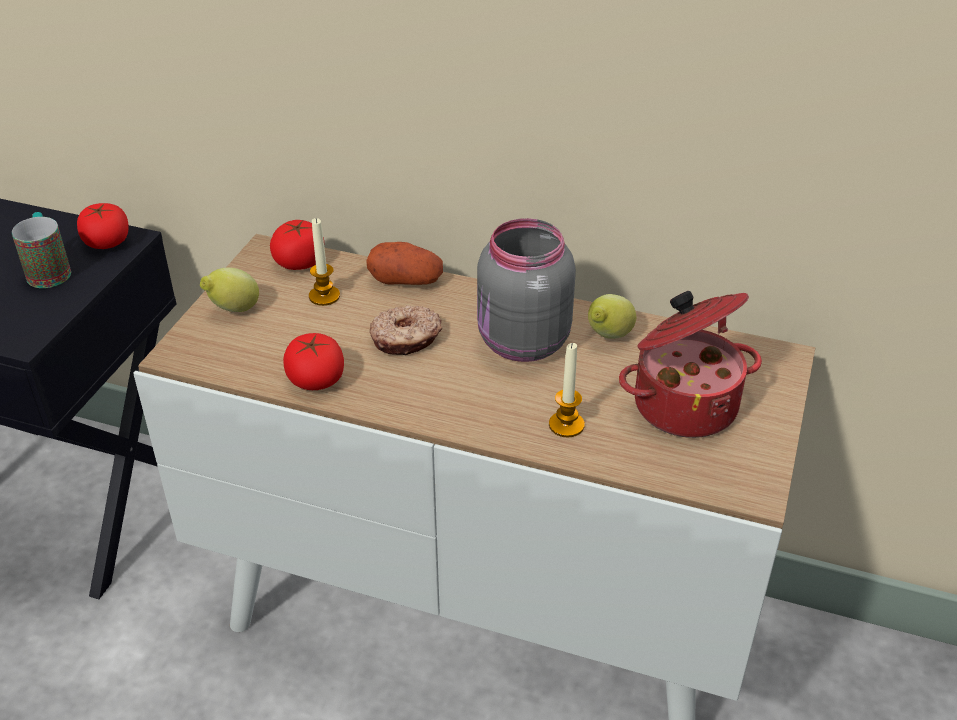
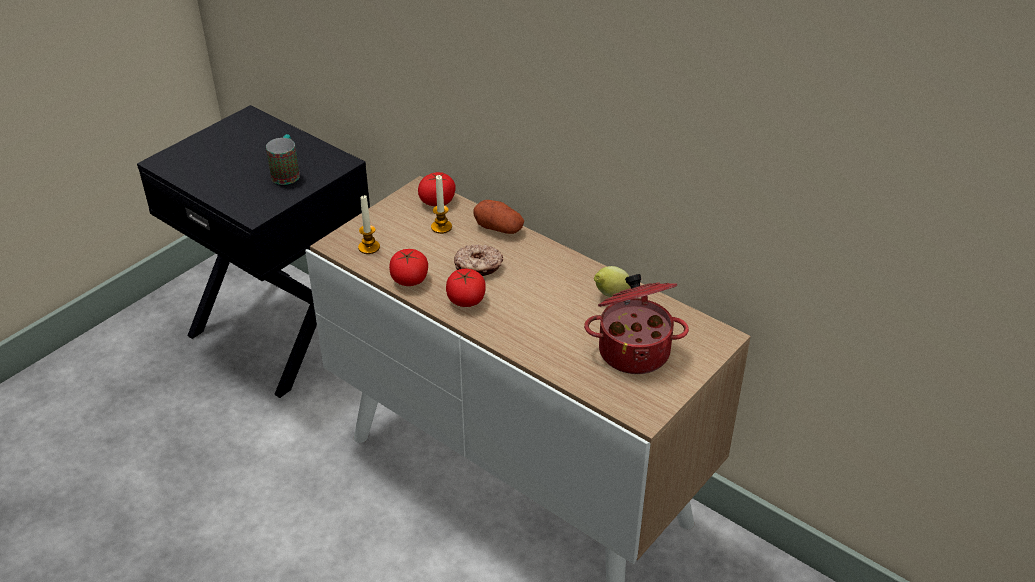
camera: 20 degrees right, 0 degrees up
tomato [77,203,129,249] -> tomato moved to [446,269,486,307]
lemon [200,268,259,312] -> none
grey jar [477,218,576,362] -> none
candle [549,343,585,437] -> candle moved to [358,195,380,254]

